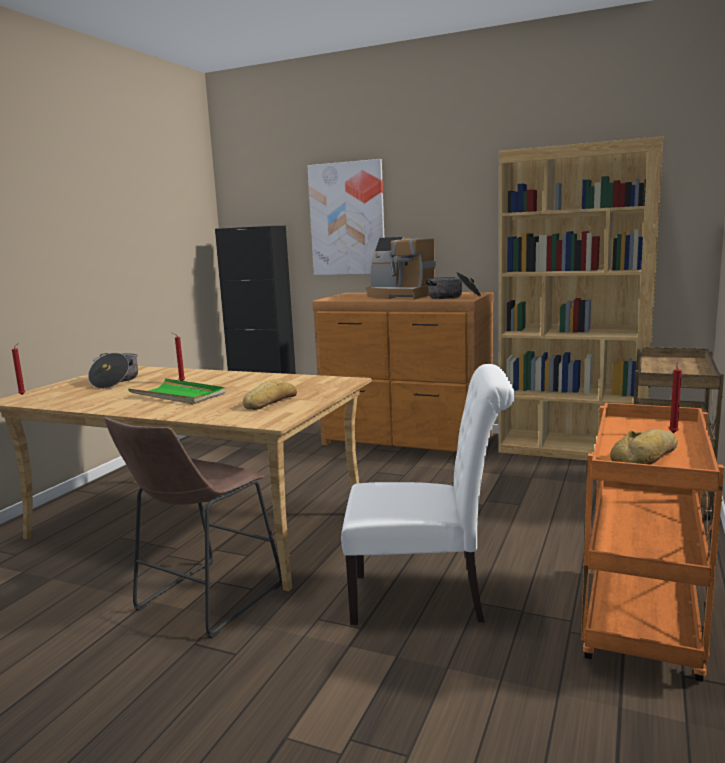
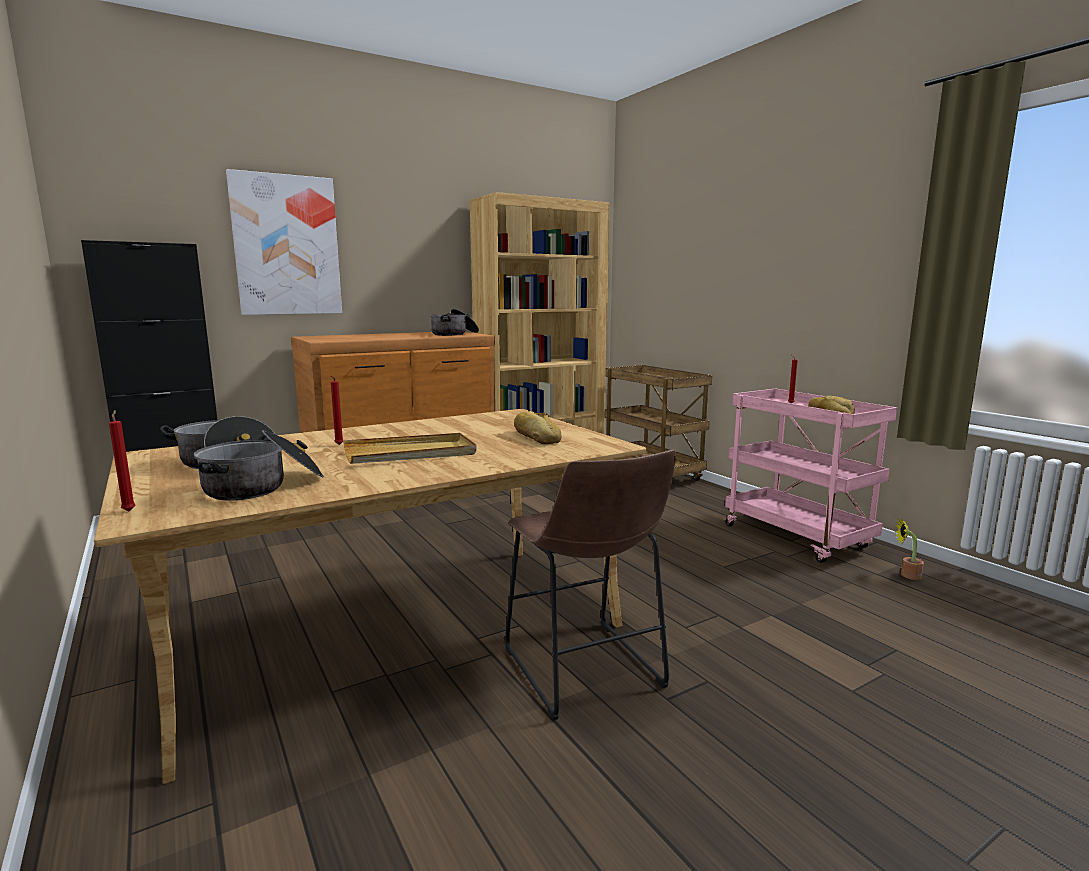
camera: 55 degrees left, 0 degrees up
green tray [128,378,226,405] -> beige tray [343,433,477,464]
white chair [341,364,515,625] -> none
coffee machine [366,237,436,300] -> none
orange cart [581,403,724,682] -> pink cart [725,389,897,563]
none -> cooking pot [194,430,324,500]
none -> potted plant [895,517,924,580]

